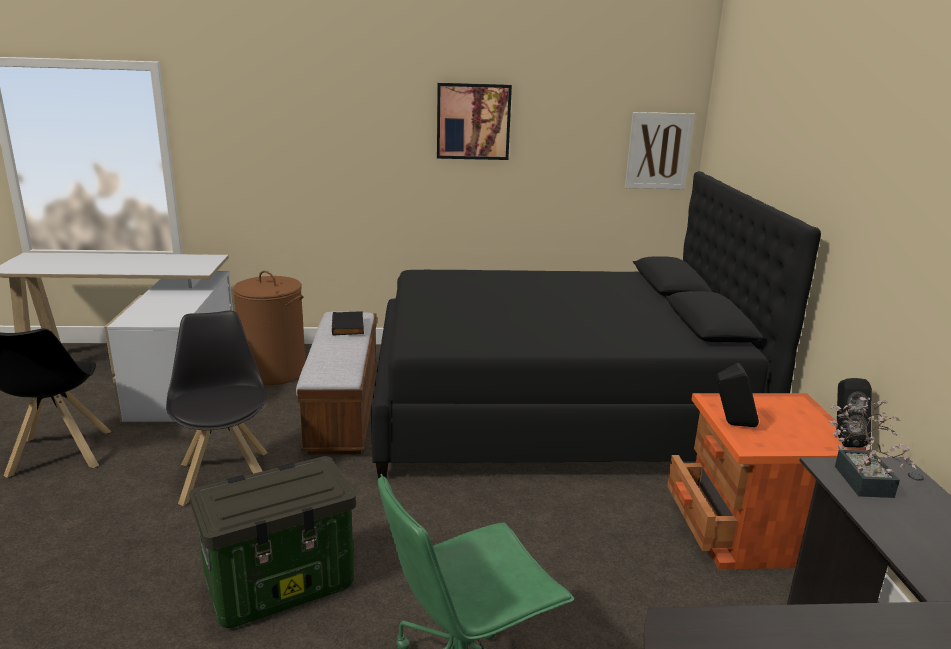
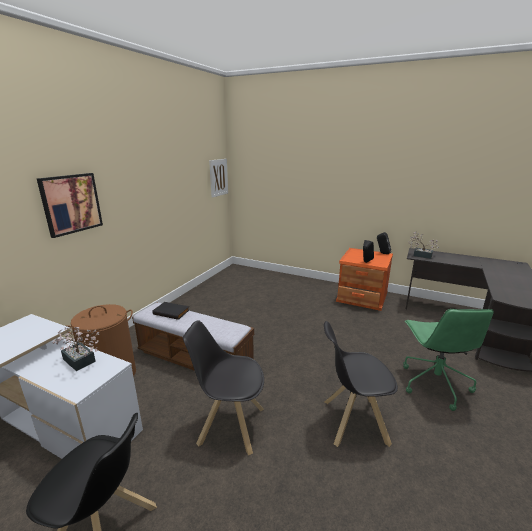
camera: 60 degrees left, 0 degrees up
storage box [189,456,356,628] -> black chair [324,321,398,447]
black bed [371,171,821,478] -> none
picture [437,83,512,160] -> picture moved to [37,173,103,238]
none -> potted plant [52,327,100,371]

